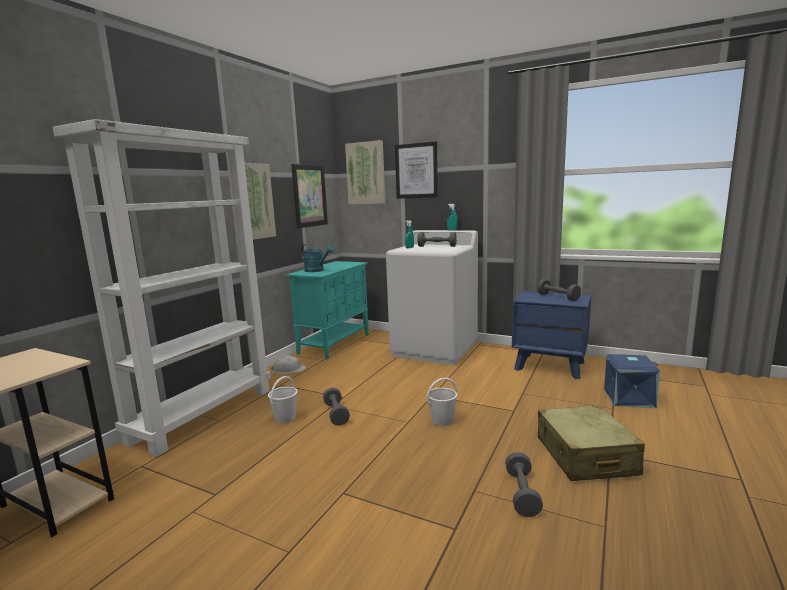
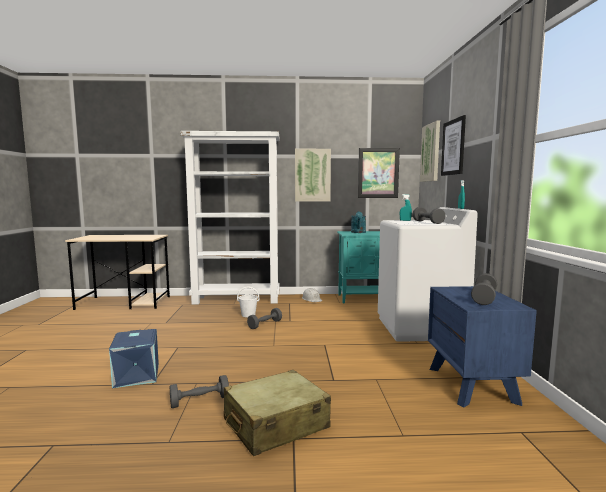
camera: 60 degrees right, 5 degrees down
white bucket [427,378,457,426] -> none
blue storage box [604,354,660,408] -> blue storage box moved to [109,329,159,388]

